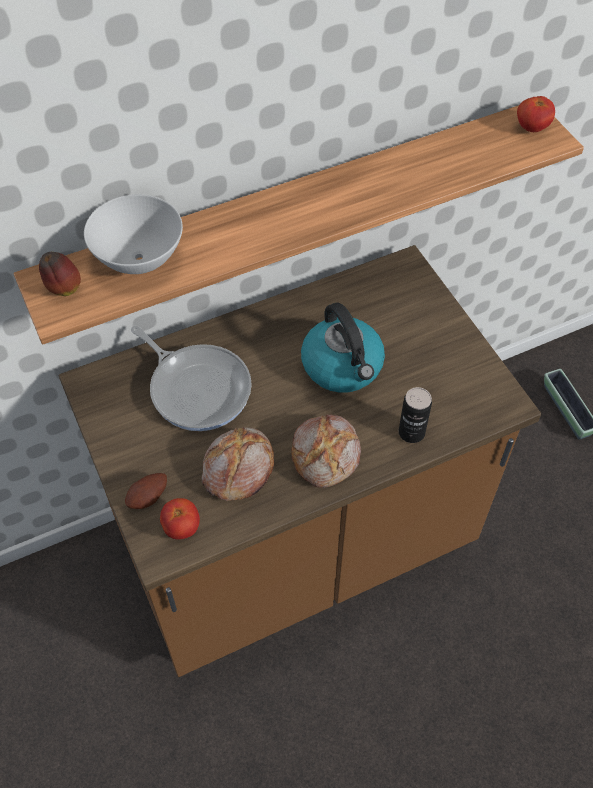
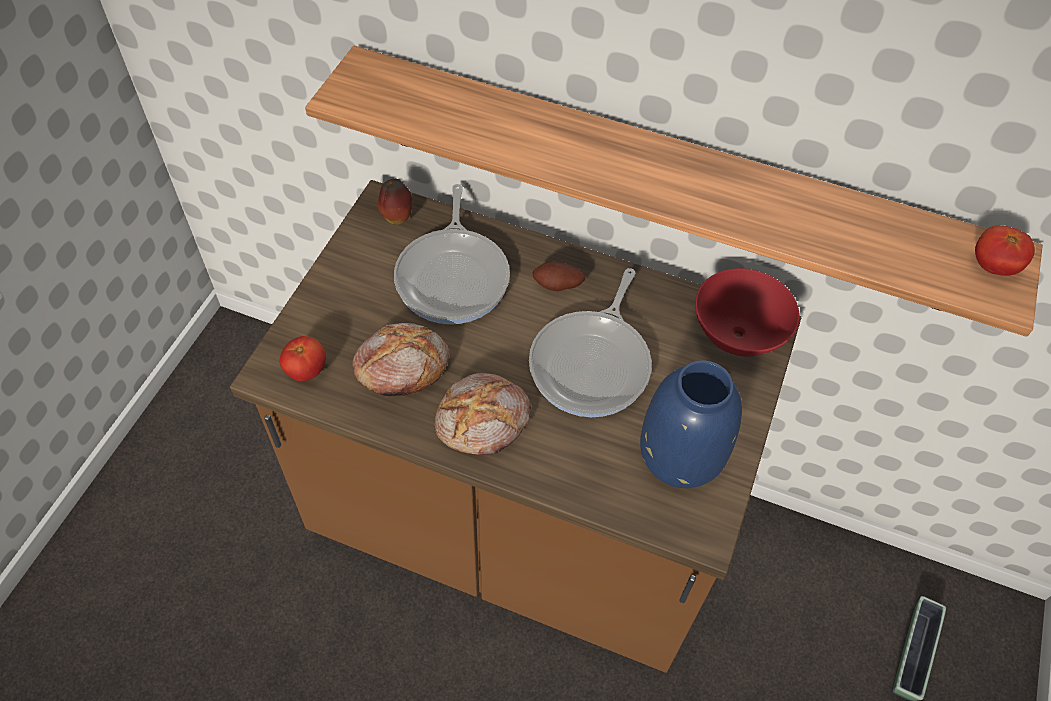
camera: 45 degrees right, 0 degrees up
apple [39,252,81,296] -> apple moved to [378,179,412,225]
white bowl [84,194,183,274] -> none
potato [125,473,167,509] -> potato moved to [533,261,586,291]
kettle [301,302,385,393] -> frying pan [529,268,652,417]
can [399,387,432,443] -> none
none -> blue vase [640,360,742,488]
none -> red bowl [695,268,800,356]

